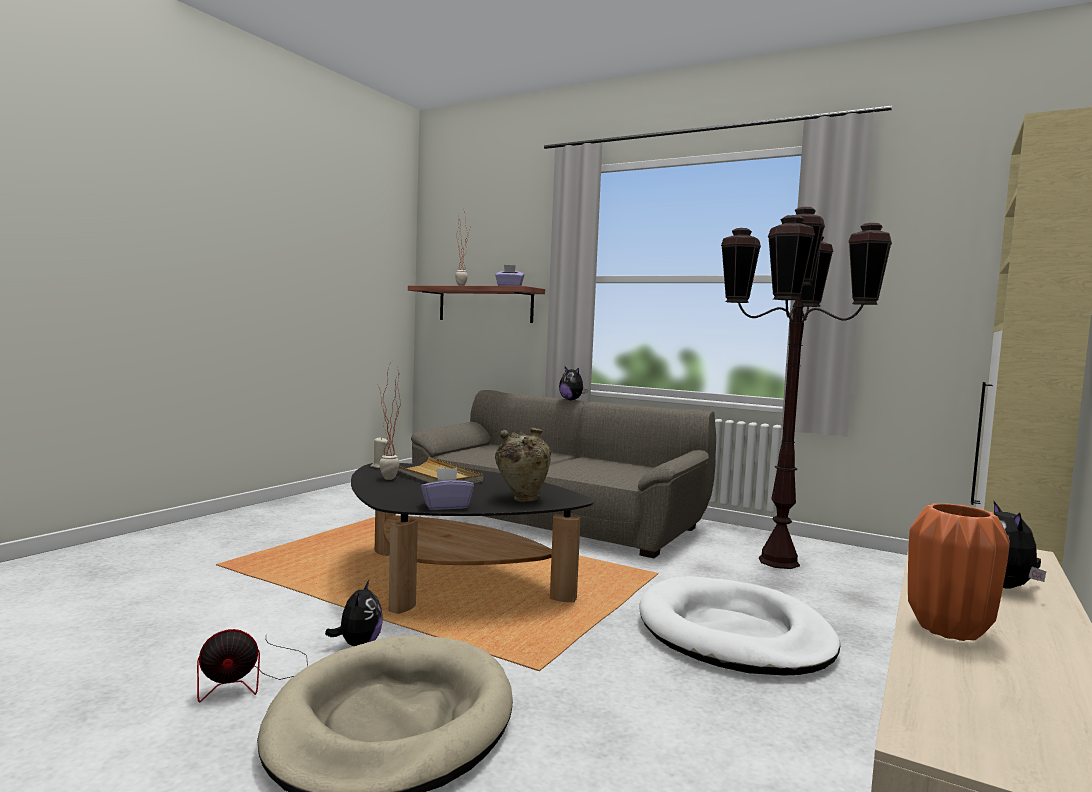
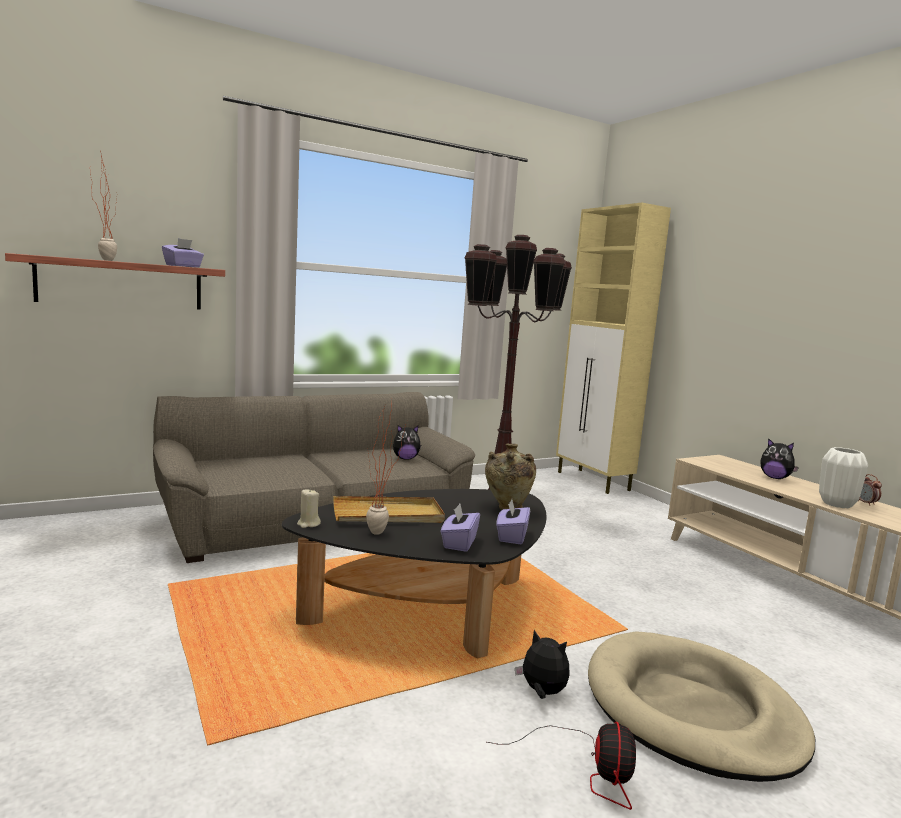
camera: 60 degrees left, 5 degrees up
plush toy [559,367,588,400] -> plush toy moved to [393,425,421,460]
white dog bed [640,576,841,675] -> none
orange vase [908,503,1010,641] -> white vase [819,447,868,508]
none -> purple tissue box [441,504,480,552]
none -> alarm clock [858,474,882,506]

